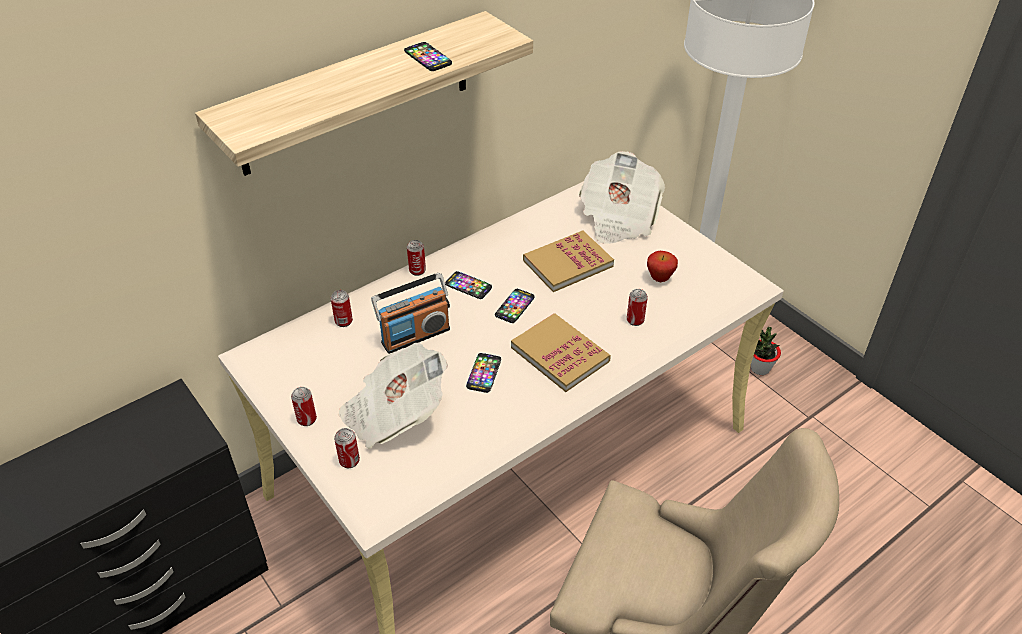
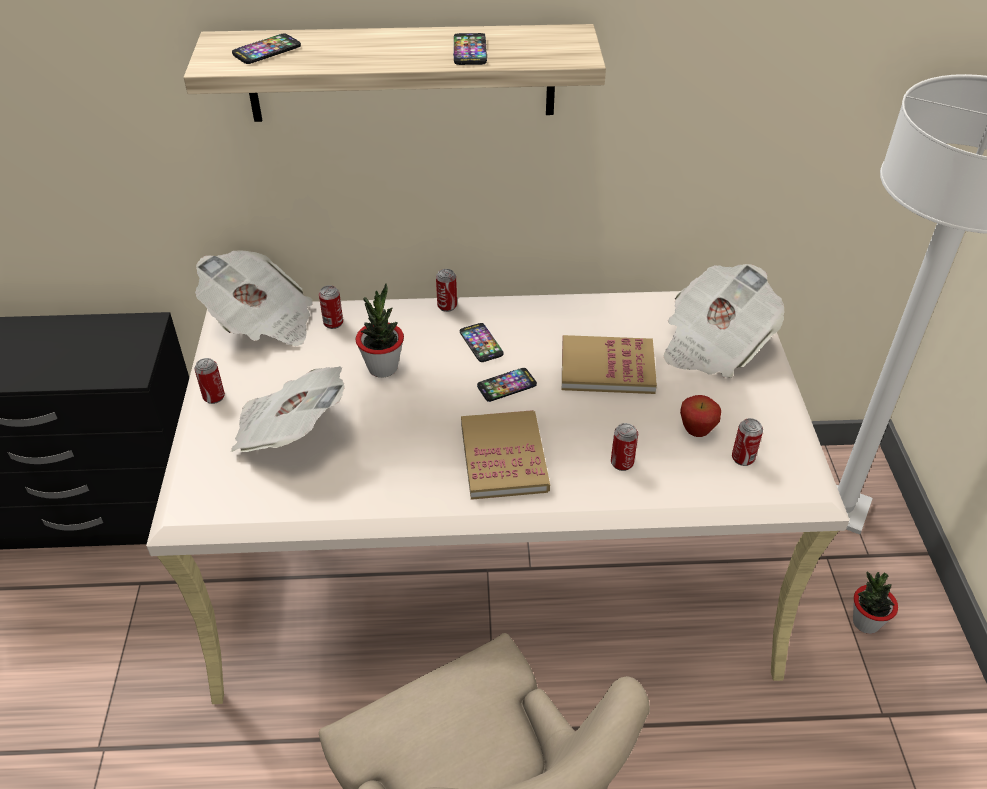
camera: 35 degrees right, 0 degrees up
can [334,428,360,468] -> can moved to [732,418,763,466]
radio [371,273,450,354] -> potted plant [356,284,404,378]
phone [466,353,501,393] -> phone moved to [232,33,301,64]
none -> newspaper [195,250,313,346]

